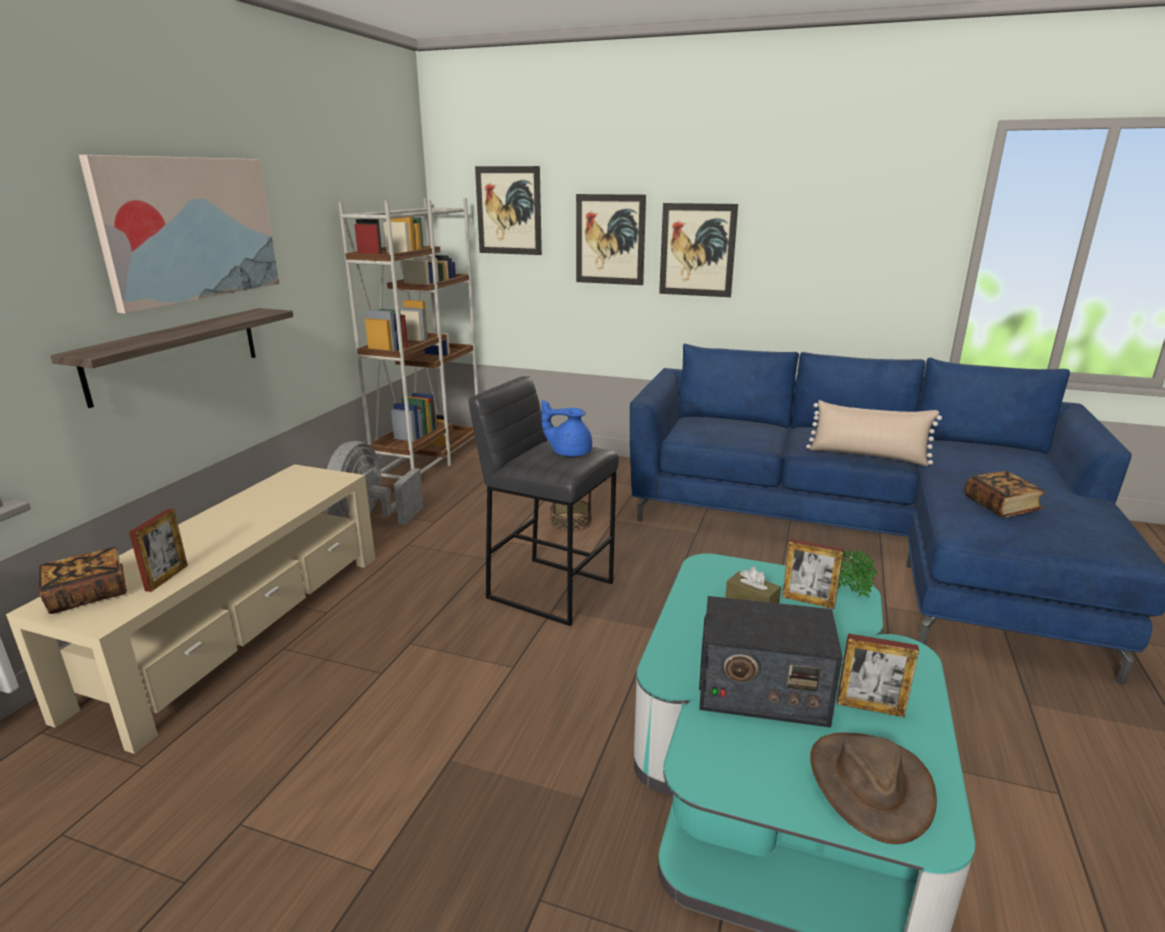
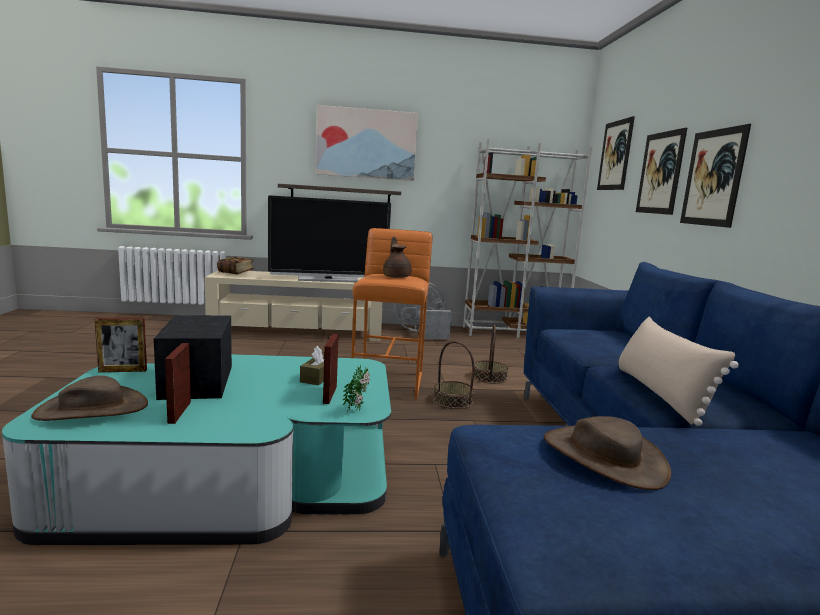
camera: 65 degrees right, 10 degrees down
picture frame [129,509,188,592] -> picture frame moved to [95,318,147,372]
grey stool [469,376,619,626] -> orange stool [351,228,432,399]
blue teapot [541,400,592,457] -> brown teapot [383,236,412,278]
book [965,471,1046,518] -> brown hat [544,416,671,490]
none -> television [268,195,391,282]
none -> basket [434,341,475,409]

